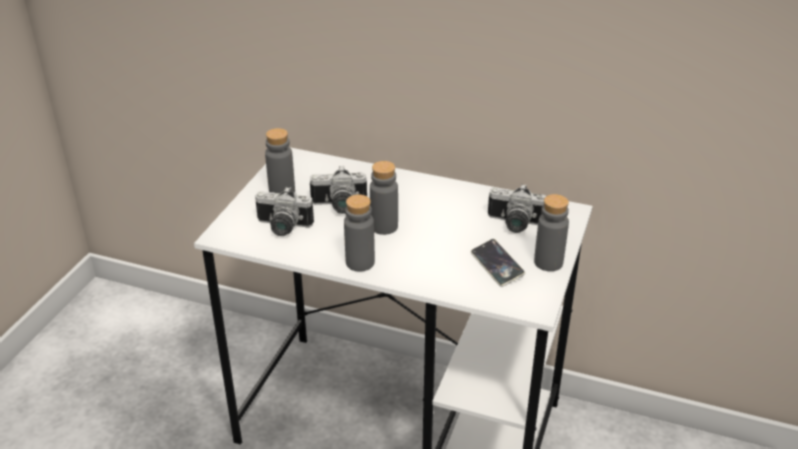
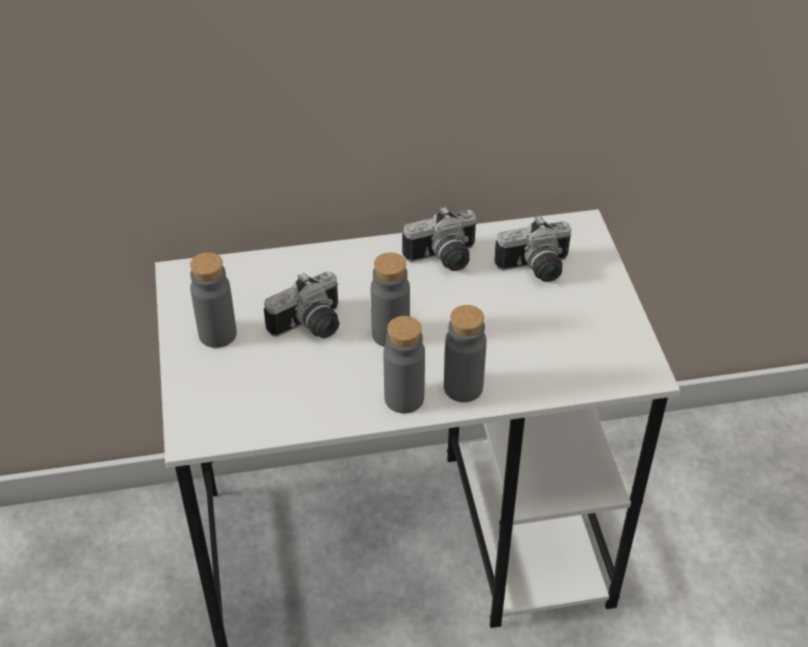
camera: 30 degrees left, 10 degrees up
camera [255,187,314,236] -> camera moved to [402,206,476,271]
phone [471,239,525,287] -> none
grey bottle [534,194,569,271] -> grey bottle moved to [444,305,487,402]

